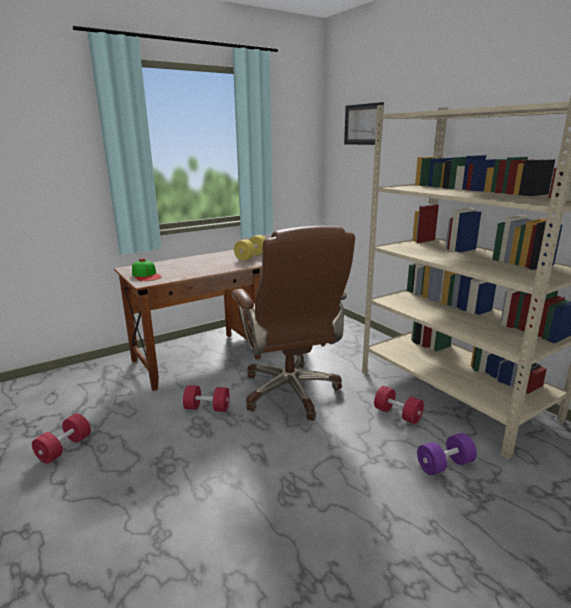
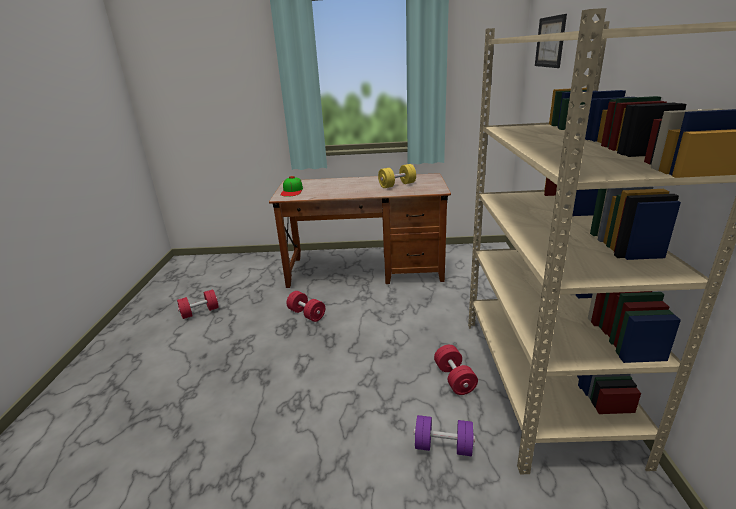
camera: 35 degrees right, 5 degrees up
brown office chair [232,226,355,421] -> none

